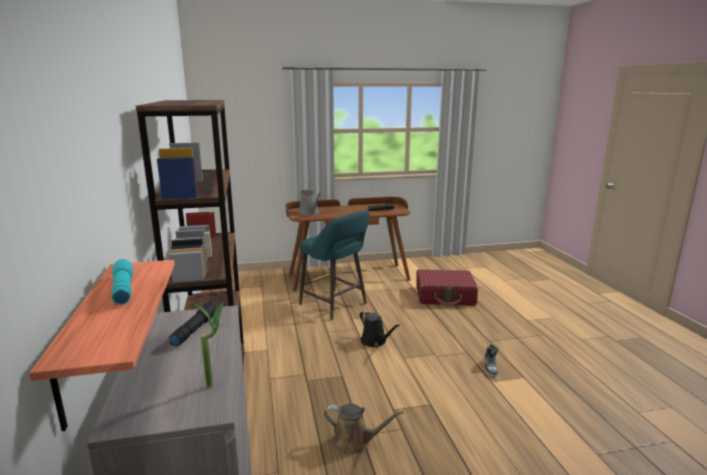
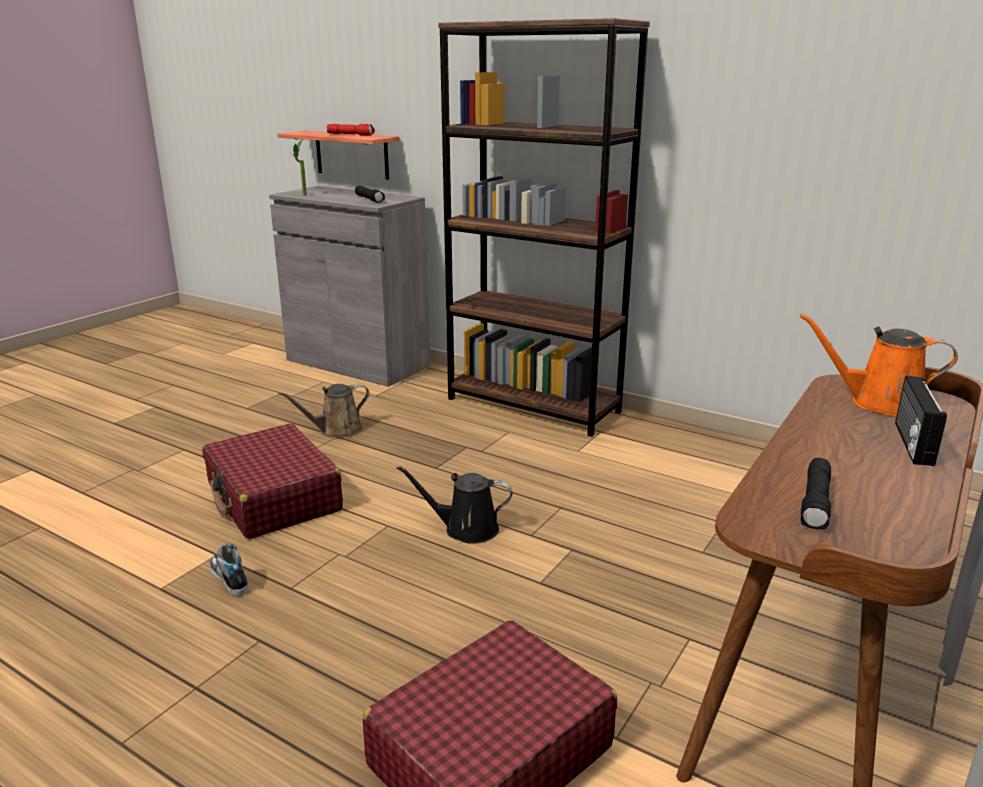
camera: 135 degrees right, 5 degrees up
turquoise flashlight [111,259,133,305] -> red flashlight [327,124,375,136]
grey watering can [299,189,321,216] -> orange watering can [800,313,958,417]
turquoise stool [299,210,370,320] -> none
none -> red suitcase [202,423,343,539]
none -> radio [895,375,947,466]

